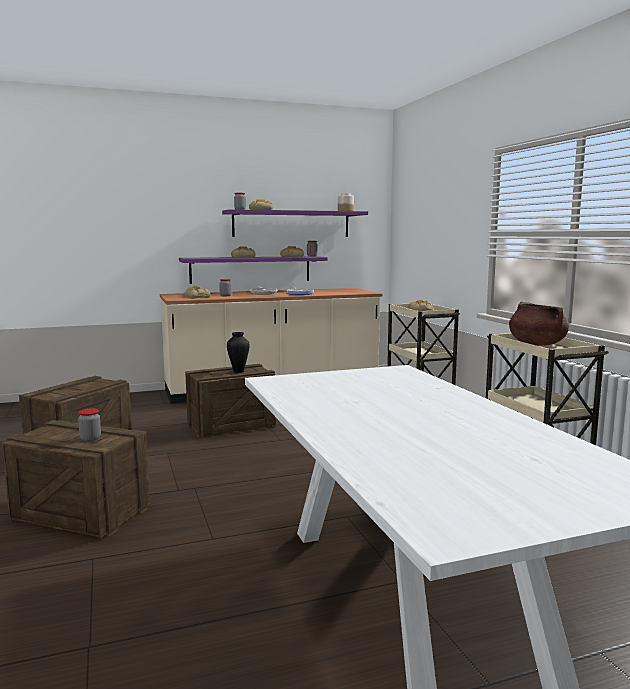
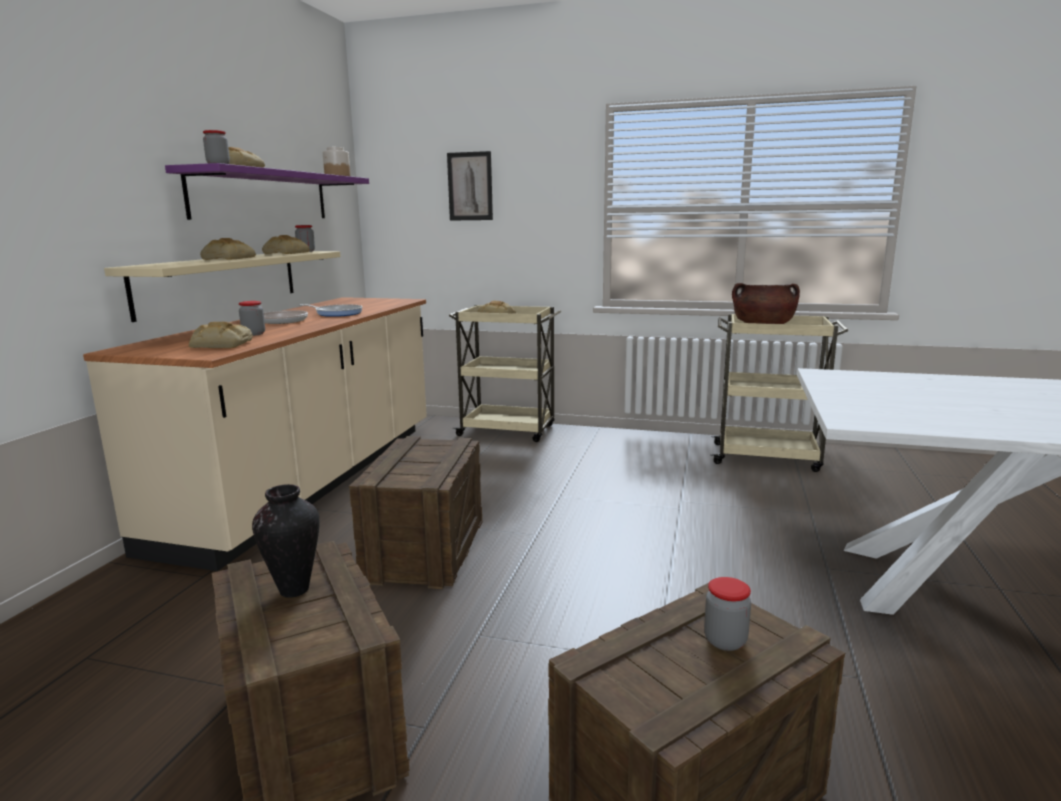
camera: 55 degrees left, 5 degrees up
purple shelf [179,256,328,284] -> beige shelf [104,251,341,322]
vase [227,332,250,373] -> vase moved to [252,484,320,598]
none -> picture [447,151,493,221]

